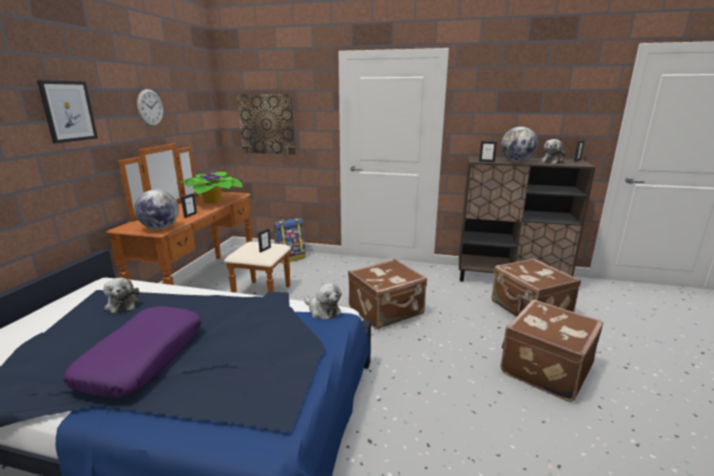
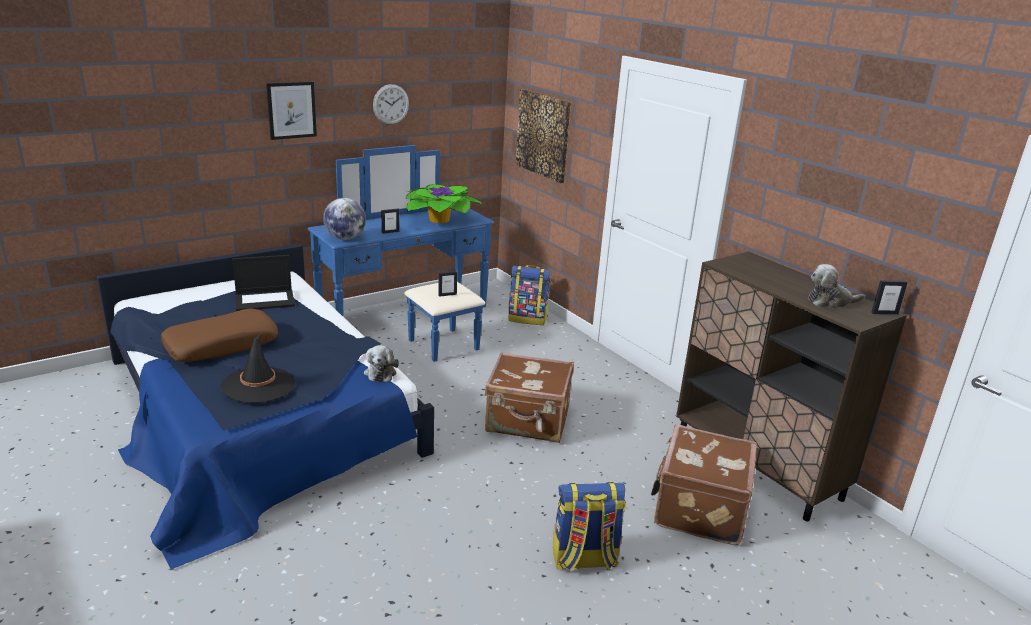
camera: 40 degrees right, 5 degrees up
purple pillow [64,306,202,398] -> brown pillow [161,309,278,362]
plush toy [103,278,139,313] -> laptop [232,255,295,311]
brown dresser [106,144,291,293] -> blue dresser [308,145,494,362]
picture frame [479,141,497,162] -> none
globe [501,127,538,162] -> none
brown suitcase [501,299,603,402] -> backpack [553,482,626,571]
none -> black hat [221,333,295,403]

